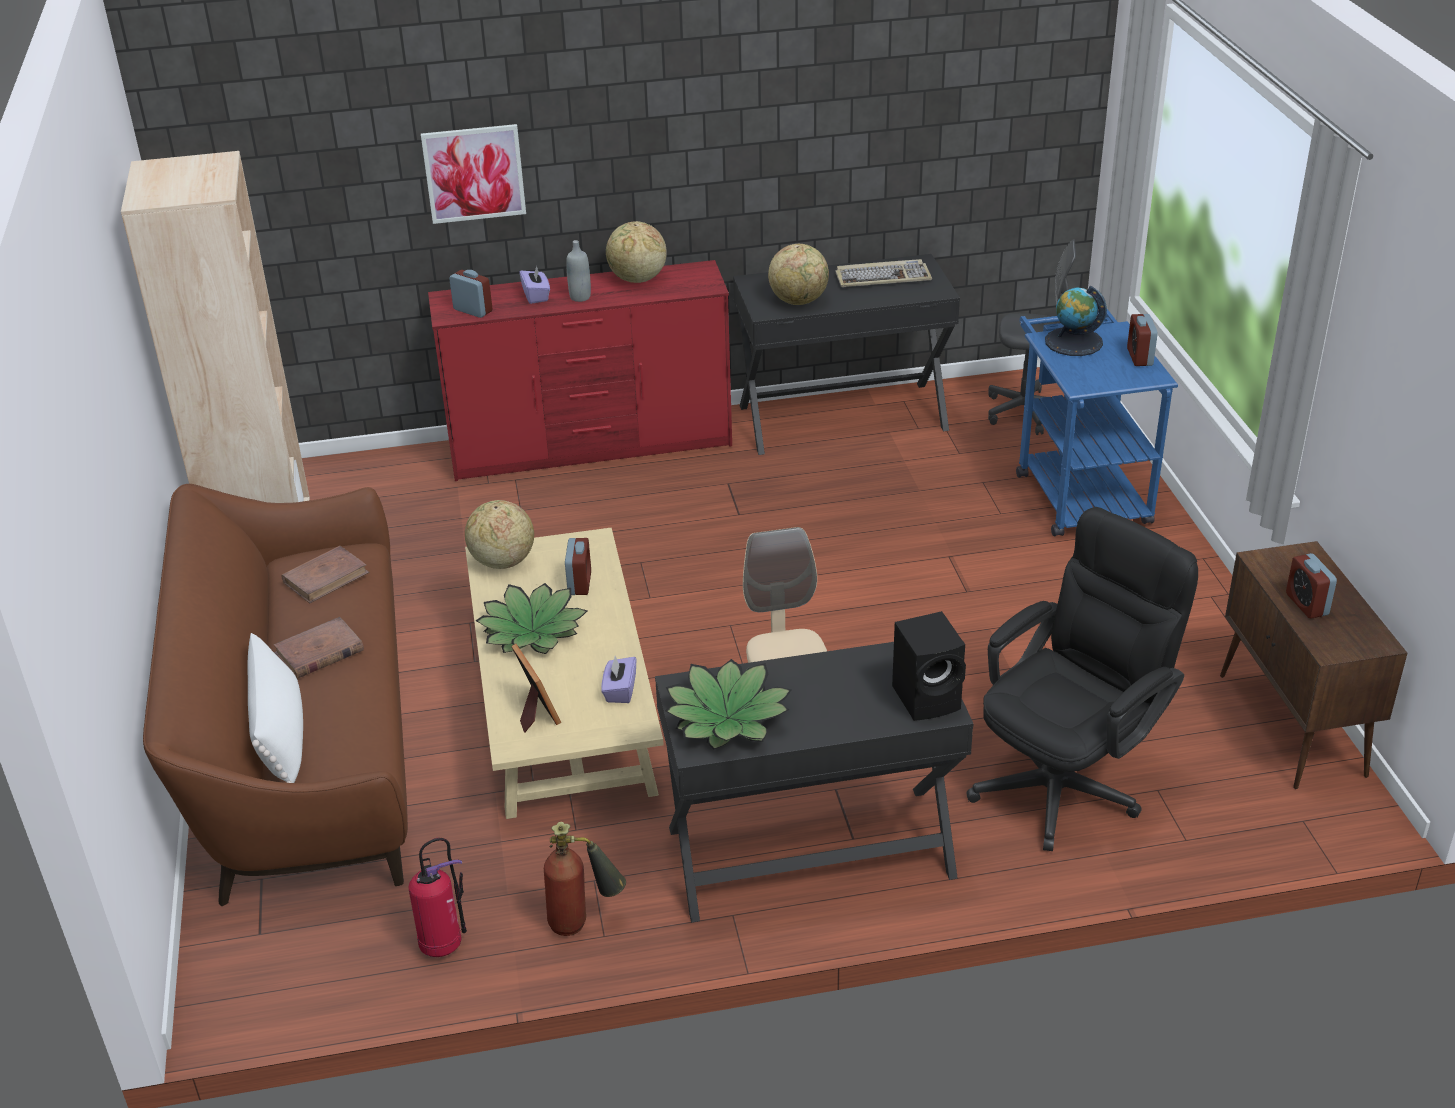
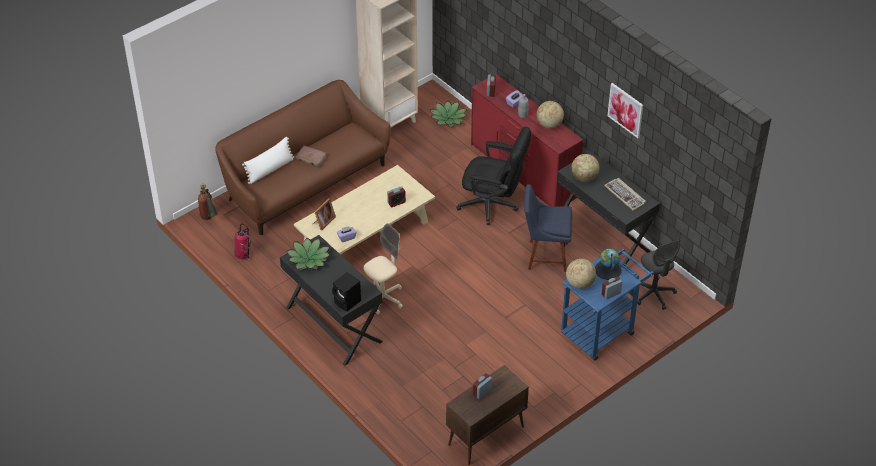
camera: 60 degrees right, 10 degrees up
brown book [282,546,370,603] -> none
picture [421,124,526,224] -> picture moved to [607,83,643,138]
globe [465,500,534,569] -> globe moved to [566,259,596,289]
potted plant [475,583,587,654] -> potted plant moved to [430,101,467,127]
fire extinguisher [544,822,626,936] -> fire extinguisher moved to [198,184,218,220]
black office chair [966,507,1198,851] -> black office chair moved to [456,127,531,225]
none -> blue chair [524,184,572,272]

